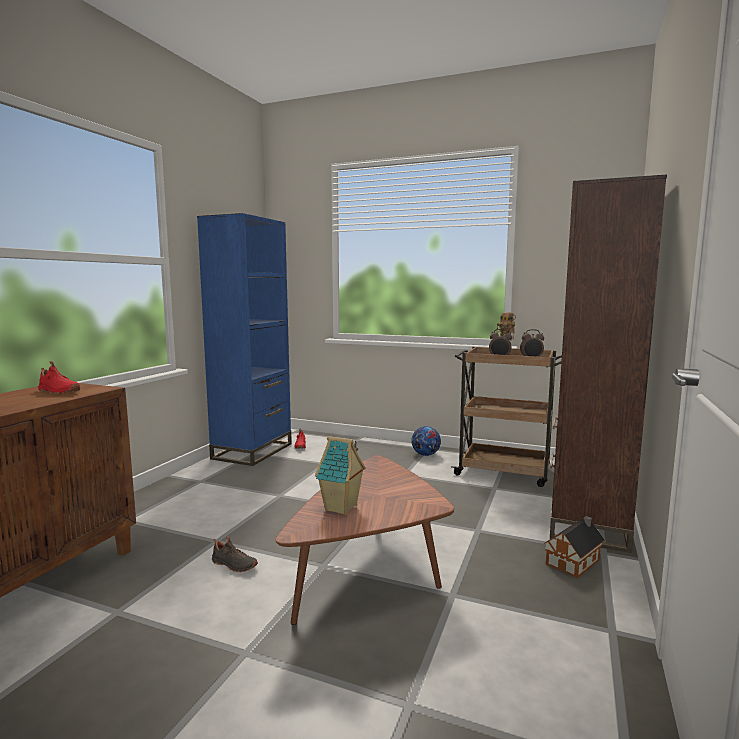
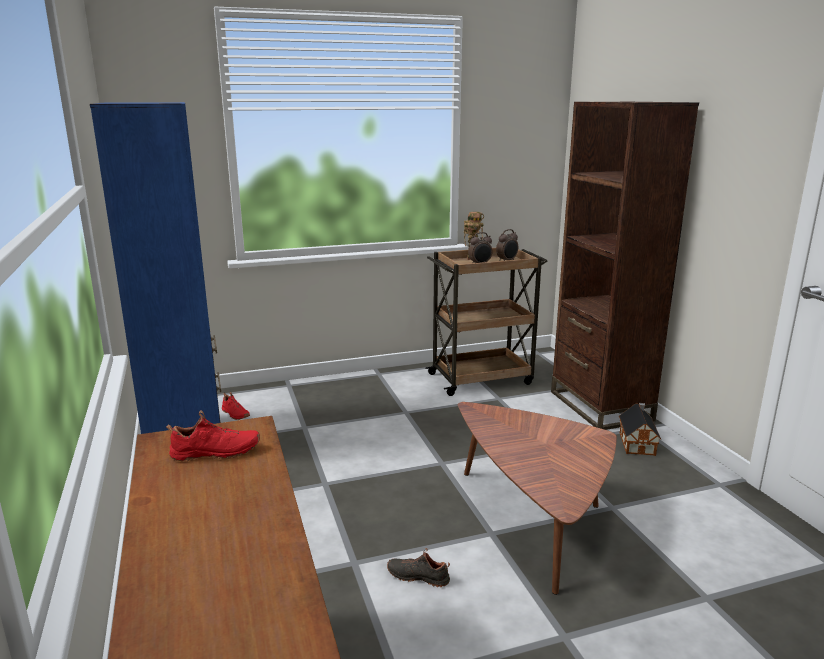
camera: 40 degrees left, 10 degrees up
black shoe [212,536,258,572] -> black shoe turned 150 degrees counterclockwise [387,548,450,587]
toy house [315,436,366,515] -> none
football [411,426,441,456] -> none

